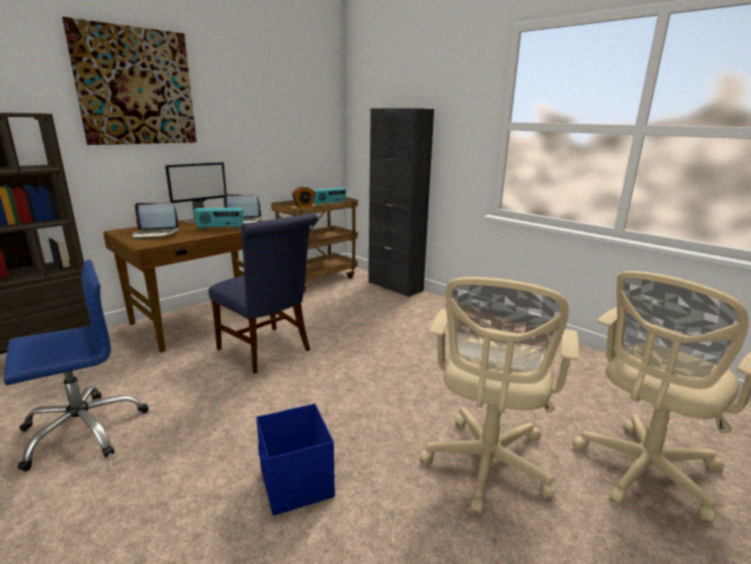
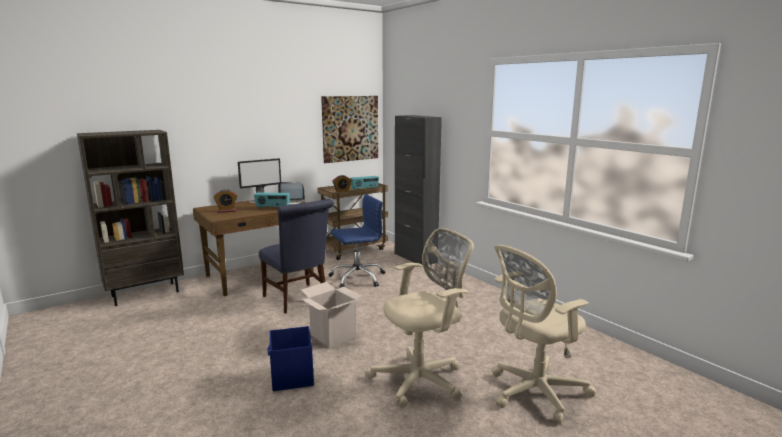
camera: 10 degrees right, 5 degrees down
blue office chair [4,260,149,472] -> blue office chair moved to [329,194,385,288]
picture [62,17,197,145] -> picture moved to [321,96,378,163]
laptop [132,203,179,239] -> alarm clock [214,189,237,213]
beige office chair [419,277,579,515] -> beige office chair turned 150 degrees counterclockwise [365,228,474,408]
none -> cardboard box [301,282,363,348]

